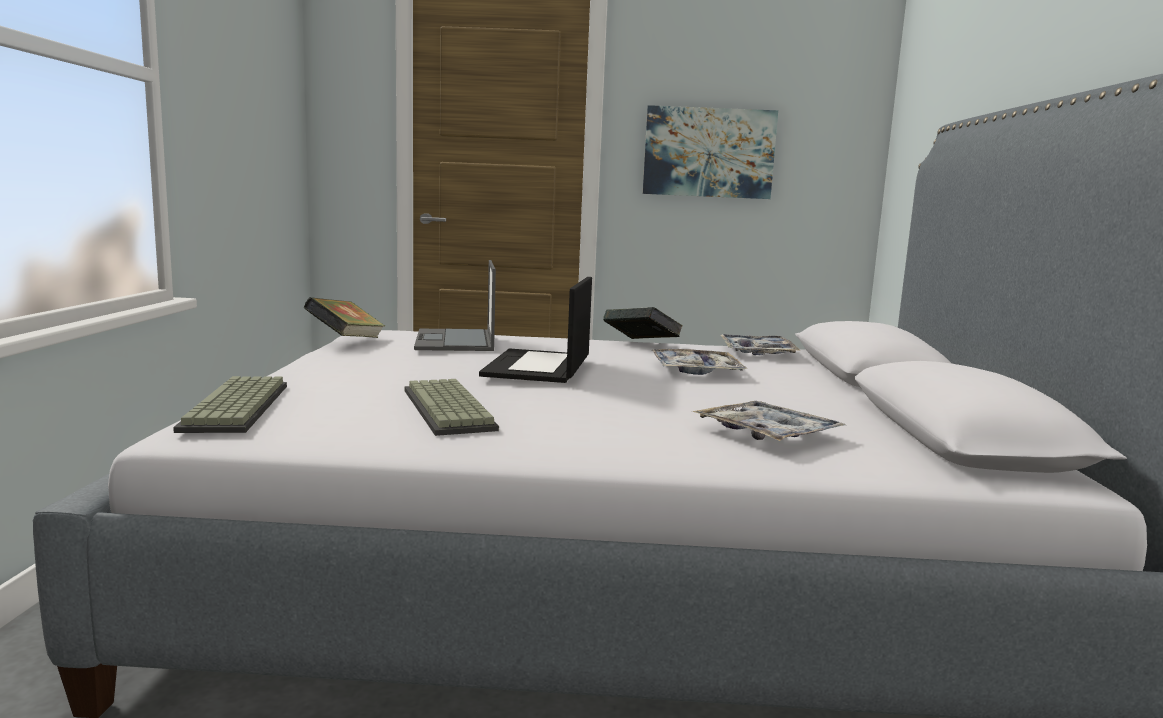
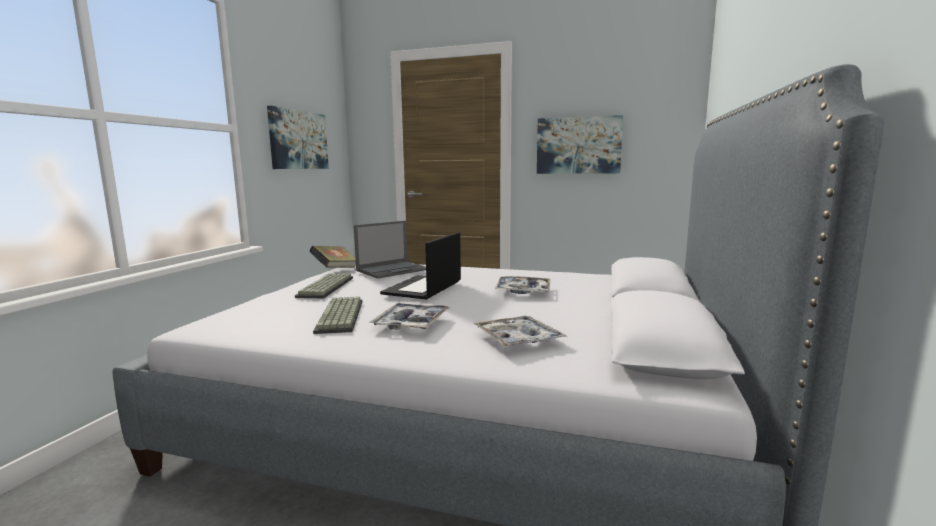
camera: 15 degrees right, 0 degrees up
keyboard [173,376,287,433] -> keyboard moved to [295,273,353,299]
laptop [414,260,496,351] -> laptop turned 135 degrees counterclockwise [354,221,426,279]
book [603,307,682,339] -> none
tray [721,334,800,355] -> tray moved to [369,303,450,330]
none -> picture [267,106,329,169]

